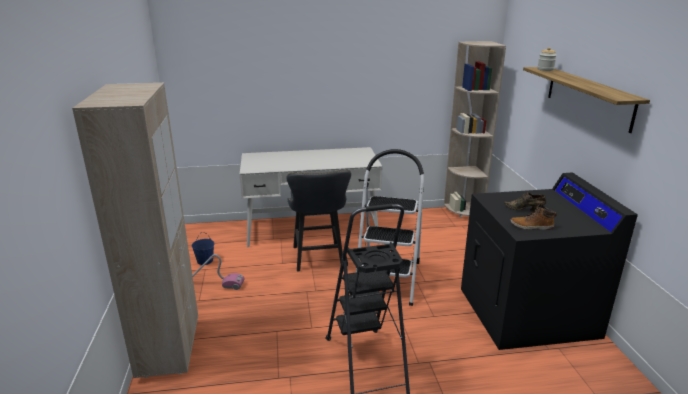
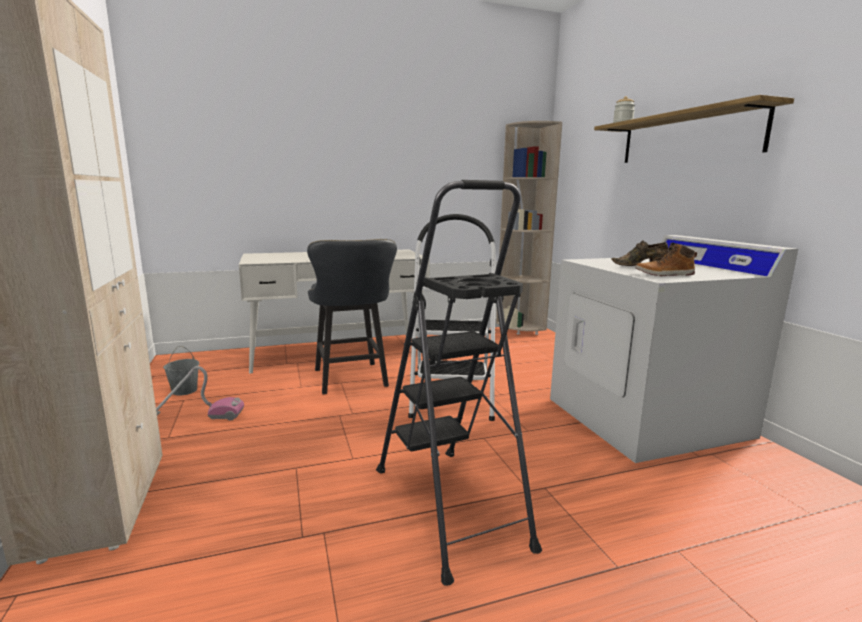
camera: 10 degrees left, 10 degrees down
blue bucket [192,232,214,265] -> grey bucket [163,346,199,395]
black washing machine [461,172,638,350] -> white washing machine [550,235,798,463]

